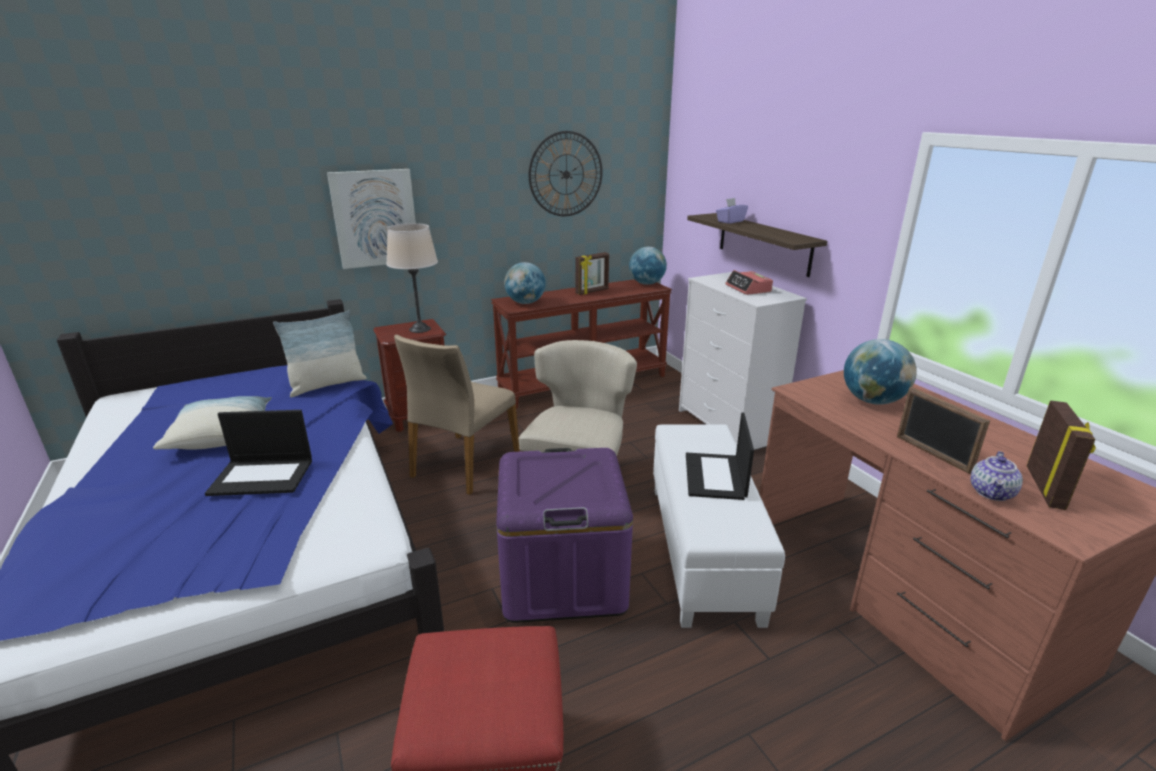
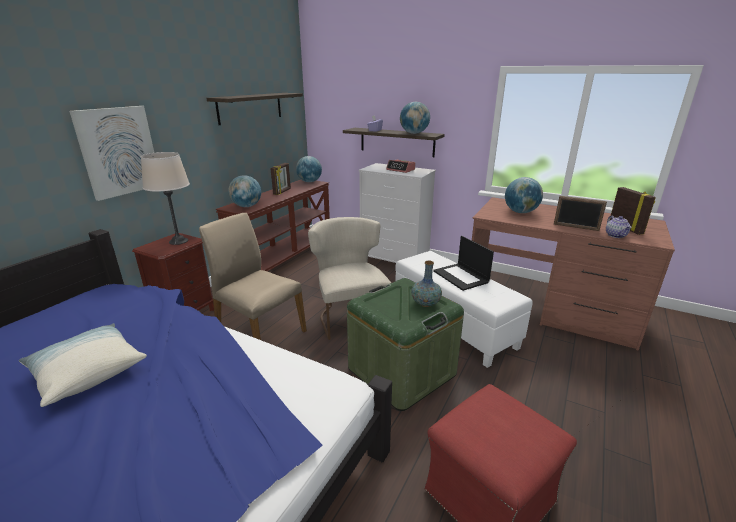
camera: 35 degrees left, 0 degrees up
laptop [205,410,312,496] -> none
pillow [273,310,367,397] -> none
beige chair [394,335,520,495] -> beige chair turned 135 degrees clockwise [199,213,307,340]
purple storage box [496,448,633,623] -> green storage box [347,278,464,411]
wall clock [529,131,603,216] -> shelf [207,93,303,125]
none -> globe [400,102,430,134]
none -> vase [411,261,442,307]

